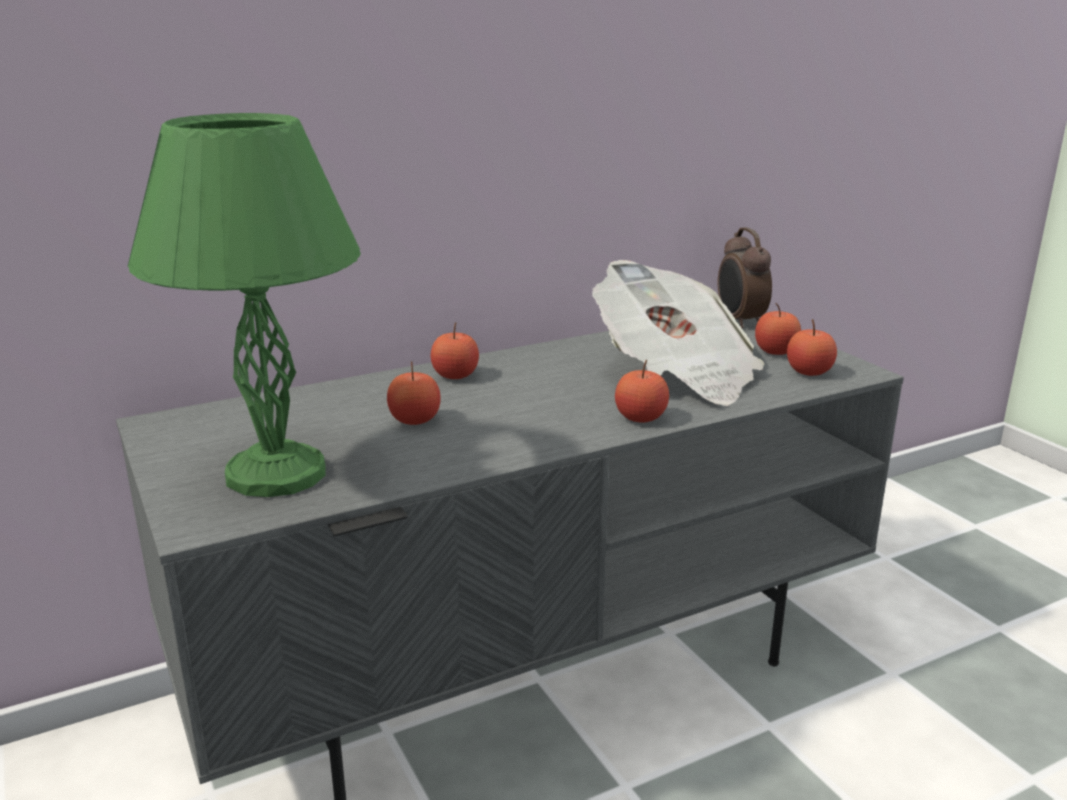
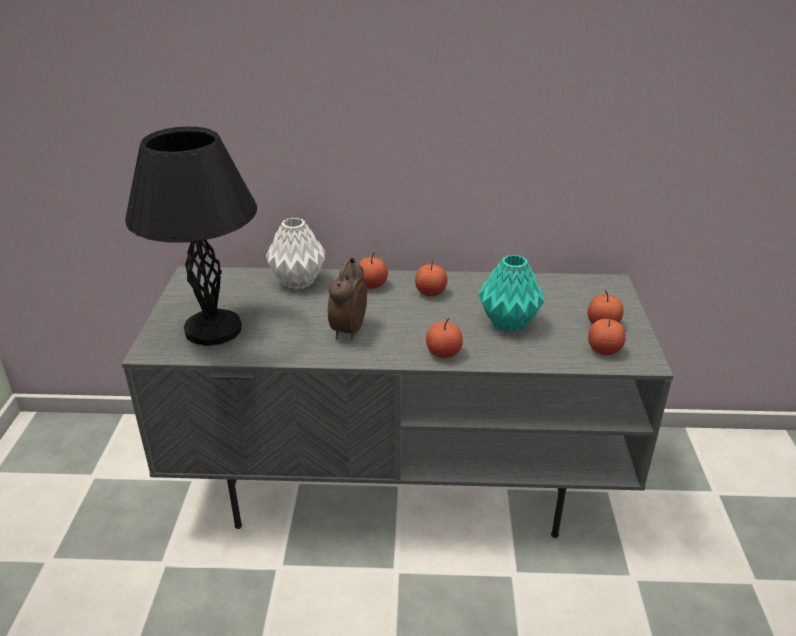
camera: 30 degrees right, 10 degrees up
green table lamp [128,113,361,497] -> black table lamp [125,127,257,346]
apple [387,361,441,425] -> apple moved to [415,259,447,296]
newspaper [592,260,765,406] -> turquoise vase [478,255,544,333]
alarm clock [718,227,772,329] -> alarm clock moved to [328,257,367,339]
none -> white vase [266,217,325,290]

